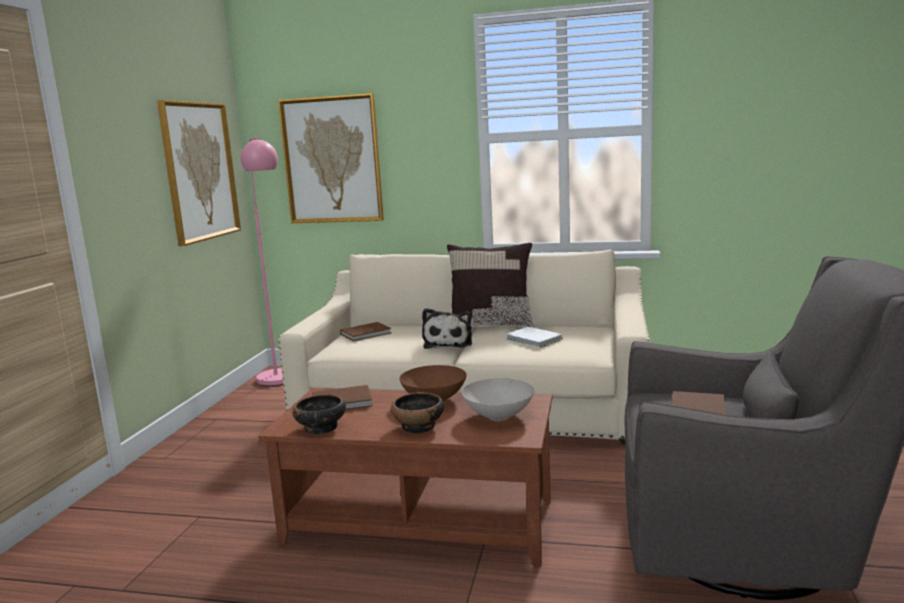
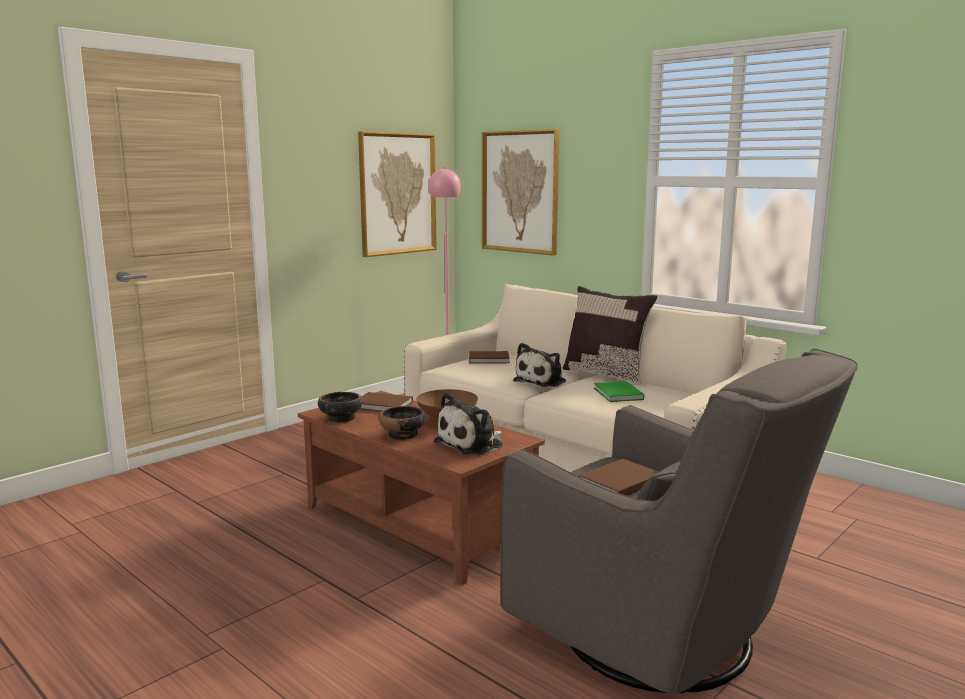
camera: 30 degrees right, 0 degrees up
white bowl [462,378,534,421] -> plush toy [434,392,503,454]
white book [506,327,563,348] -> green book [594,381,644,402]

